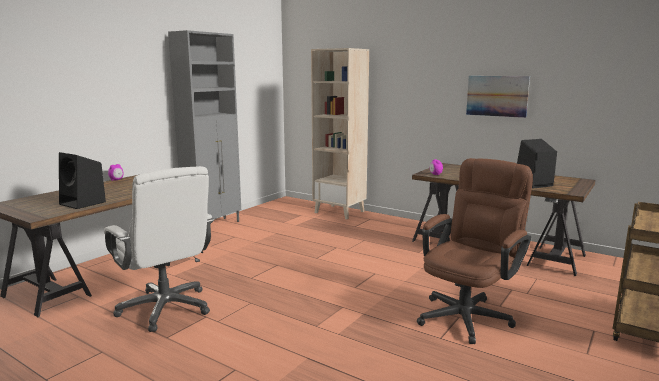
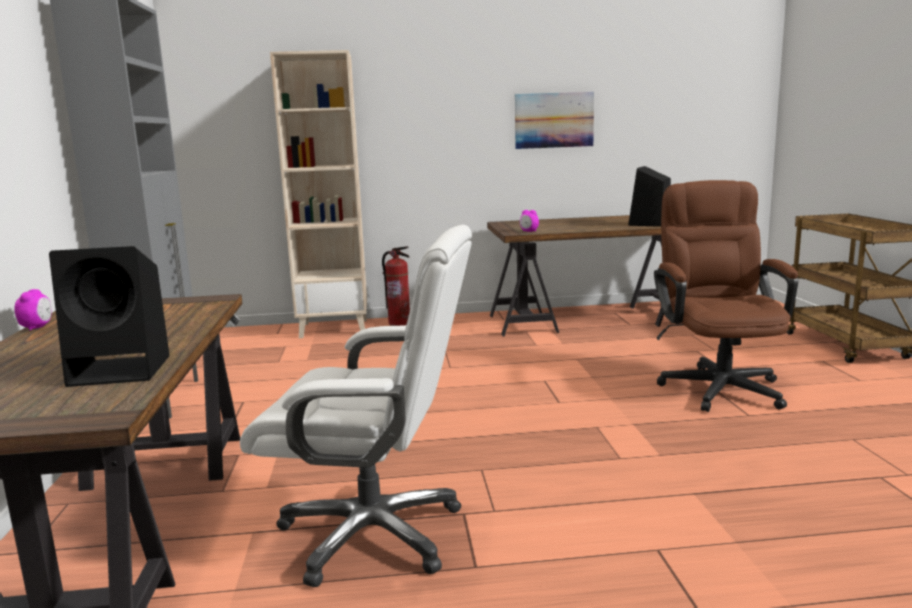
camera: 40 degrees left, 0 degrees up
none -> fire extinguisher [382,246,410,326]

